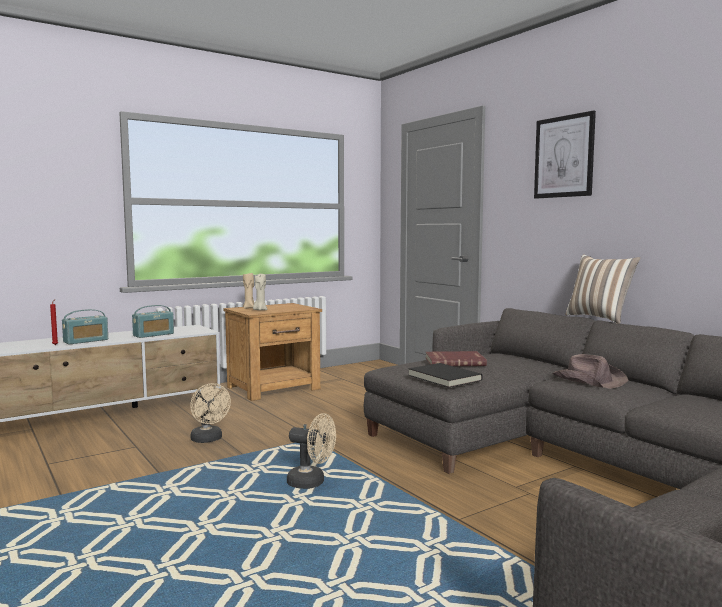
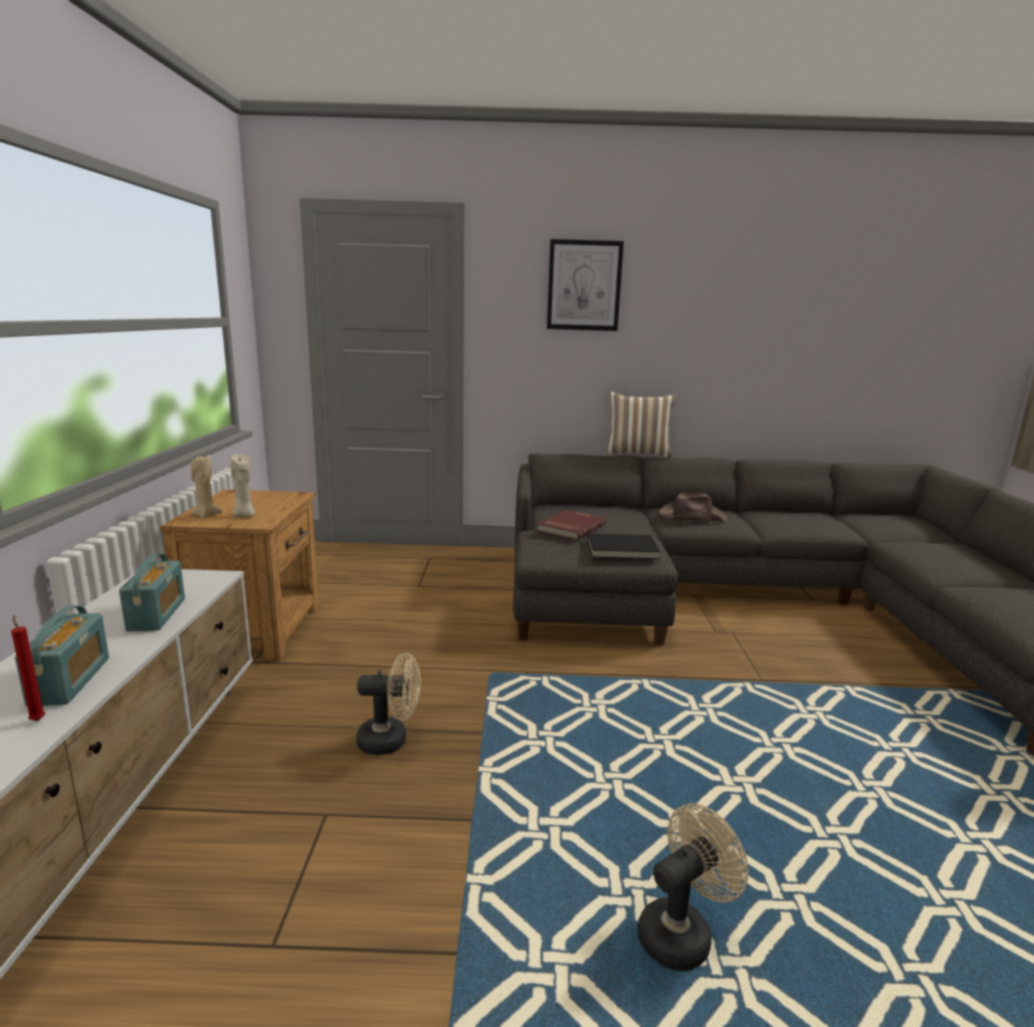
camera: 55 degrees left, 10 degrees up
beige fan [287,413,336,489] -> beige fan moved to [637,803,748,971]

